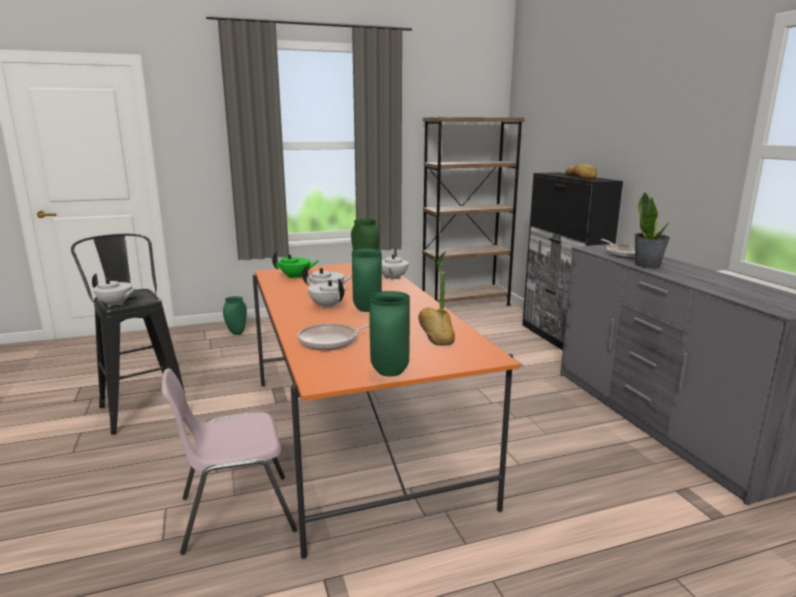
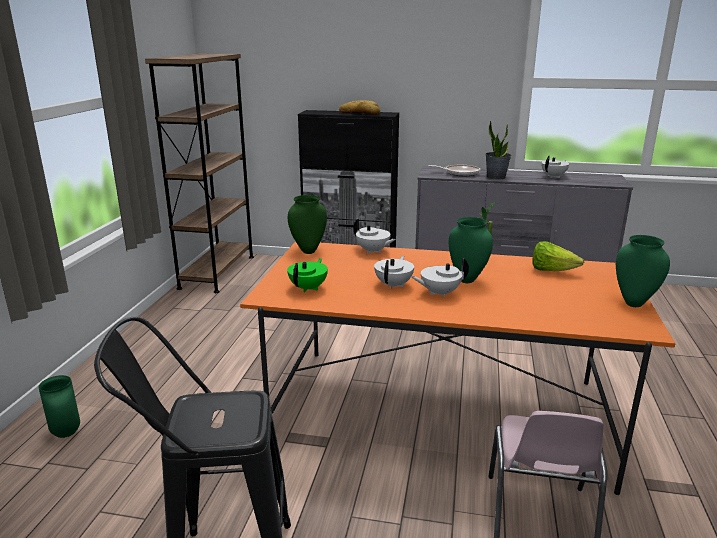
camera: 60 degrees left, 5 degrees up
white teapot [92,273,136,307] -> white teapot moved to [541,156,569,178]
frying pan [298,323,370,350] -> none
bread [418,307,455,345] -> lettuce [532,241,584,271]

